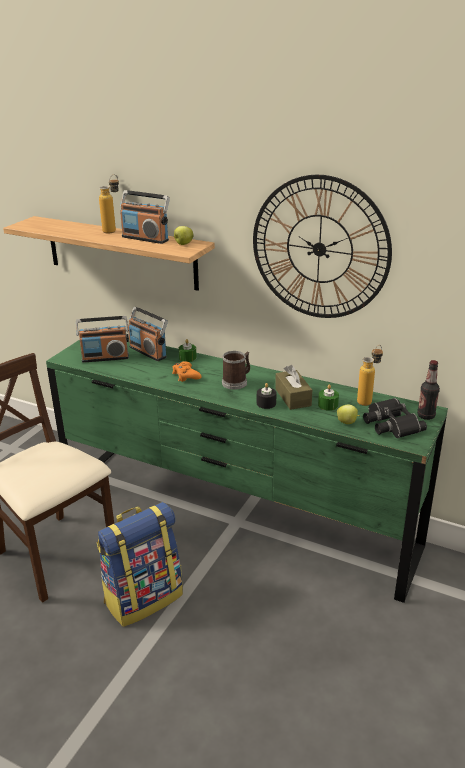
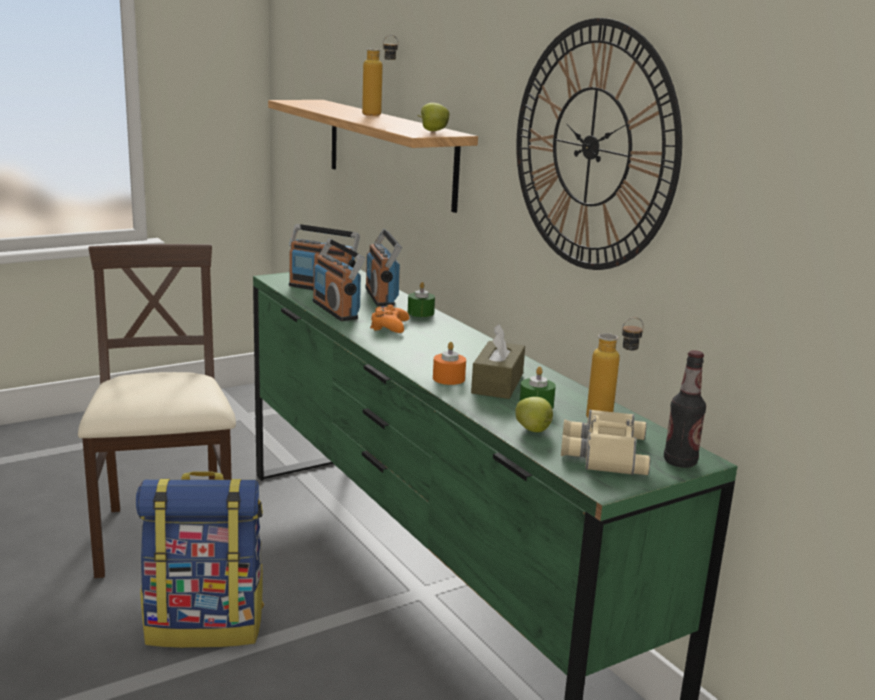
camera: 30 degrees right, 10 degrees down
radio [120,190,170,244] -> radio moved to [313,238,365,321]
mug [222,351,250,390] -> none
black candle [257,383,276,409] -> orange candle [433,342,466,385]
black binoculars [363,398,427,438] -> beige binoculars [561,410,650,475]

